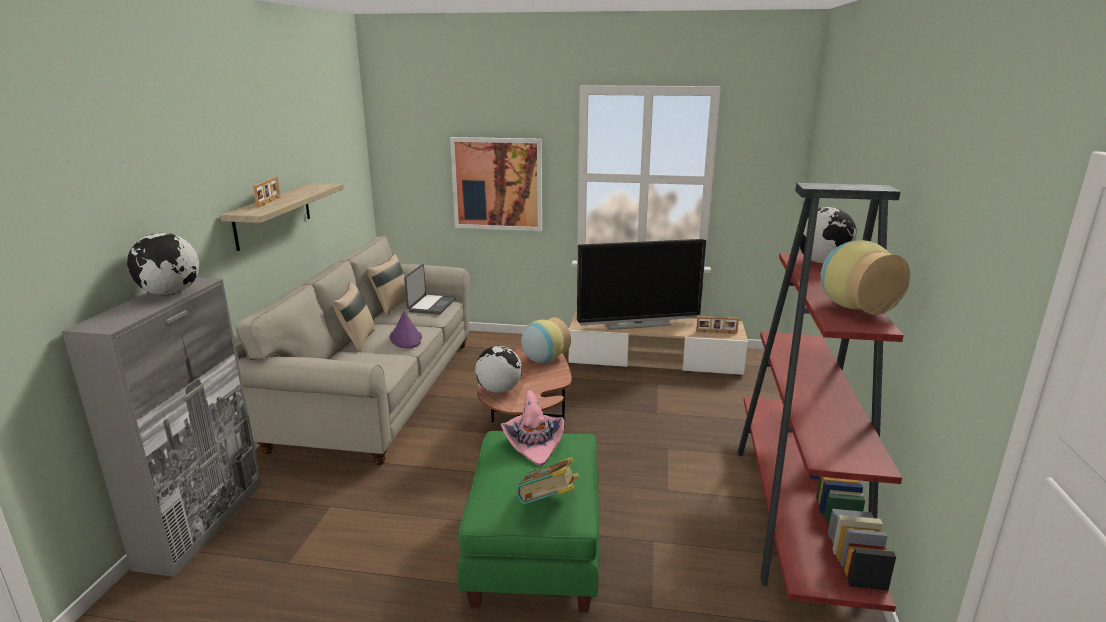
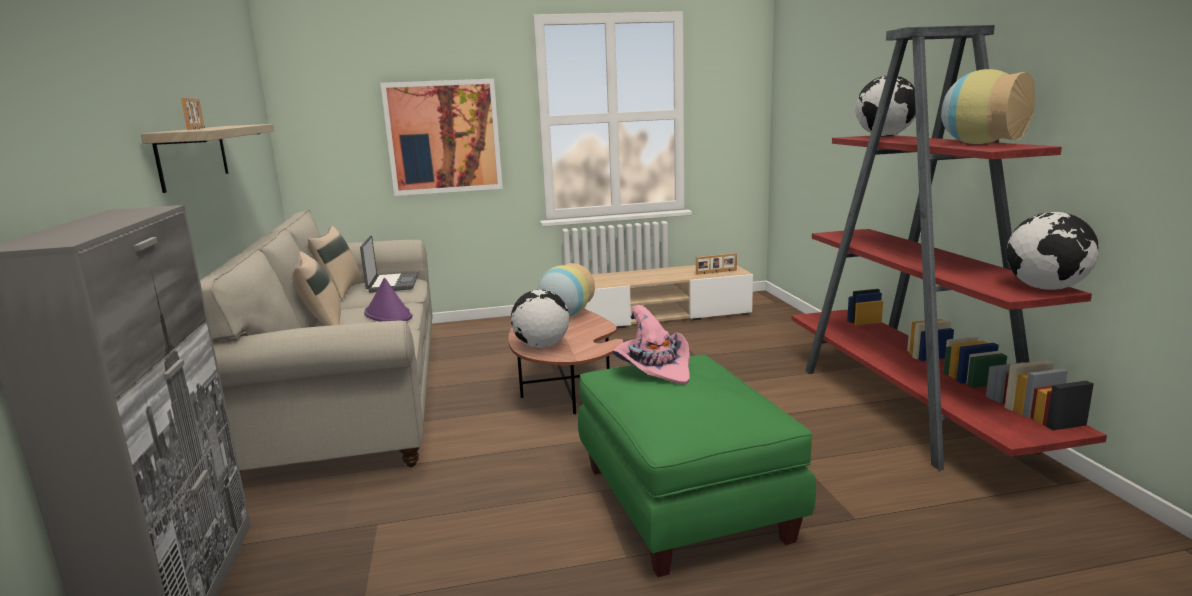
camera: 20 degrees left, 5 degrees down
globe [127,233,199,295] -> globe moved to [1006,212,1099,290]
book [516,457,579,504] -> none
television [577,239,706,330] -> none

